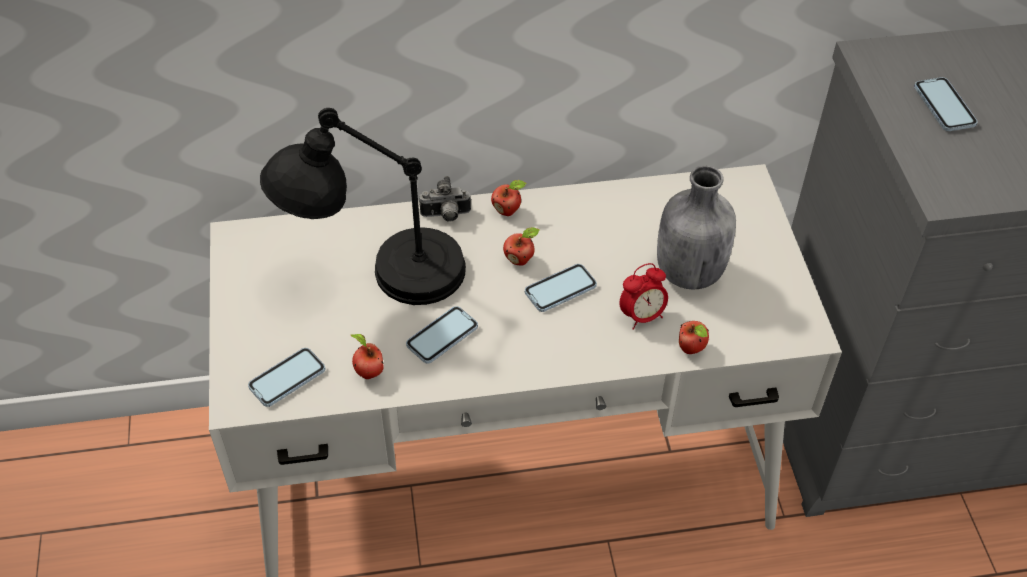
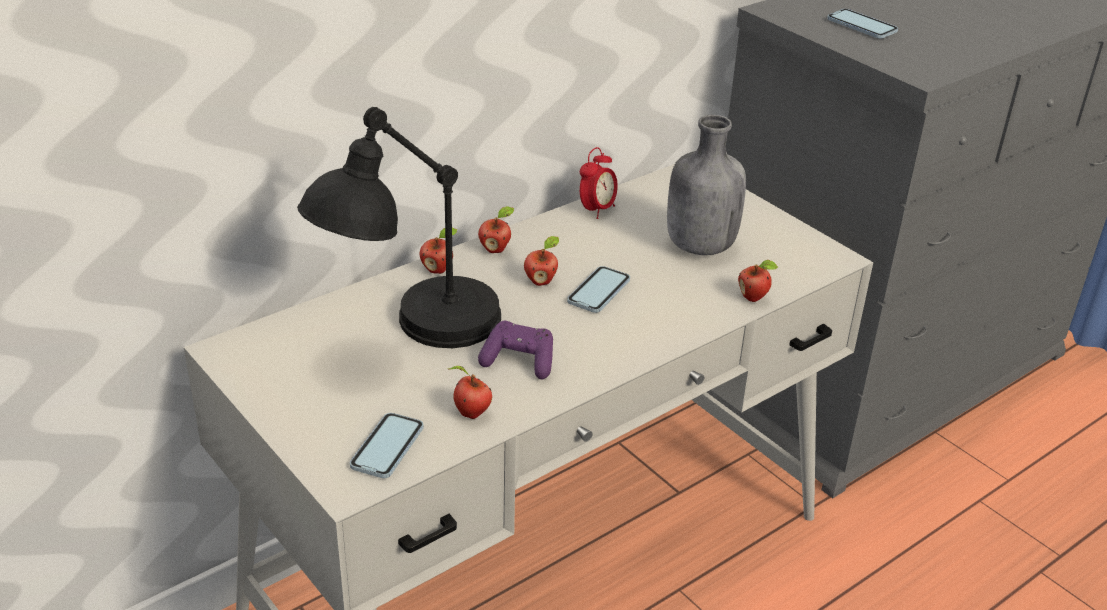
camera: 30 degrees left, 15 degrees down
phone [406,306,478,364] -> purple game controller [478,321,553,379]
camera [419,176,471,222] -> apple [420,228,458,274]
alarm clock [619,263,668,330] -> alarm clock moved to [580,147,618,219]

